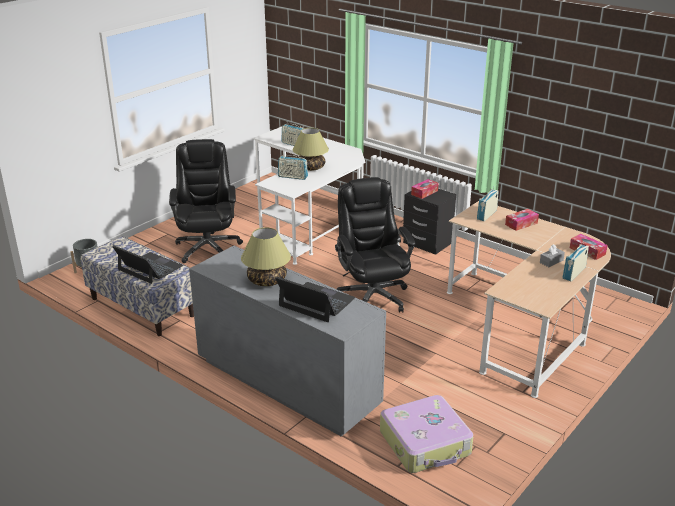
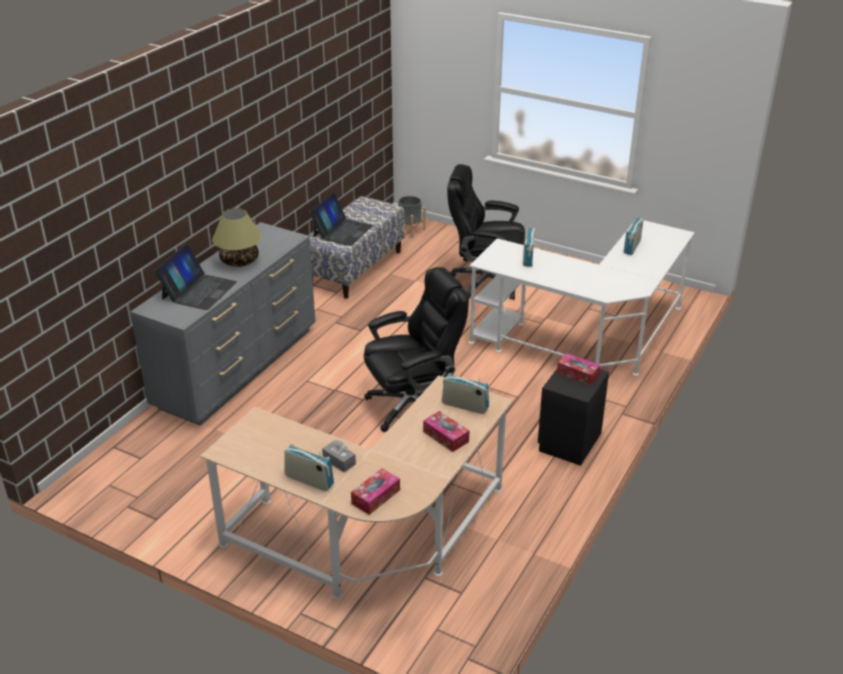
camera: 80 degrees right, 5 degrees up
black office chair [169,139,243,263] -> black office chair turned 150 degrees counterclockwise [447,164,525,300]
table lamp [293,128,329,171] -> none
suitcase [380,395,474,473] -> none

